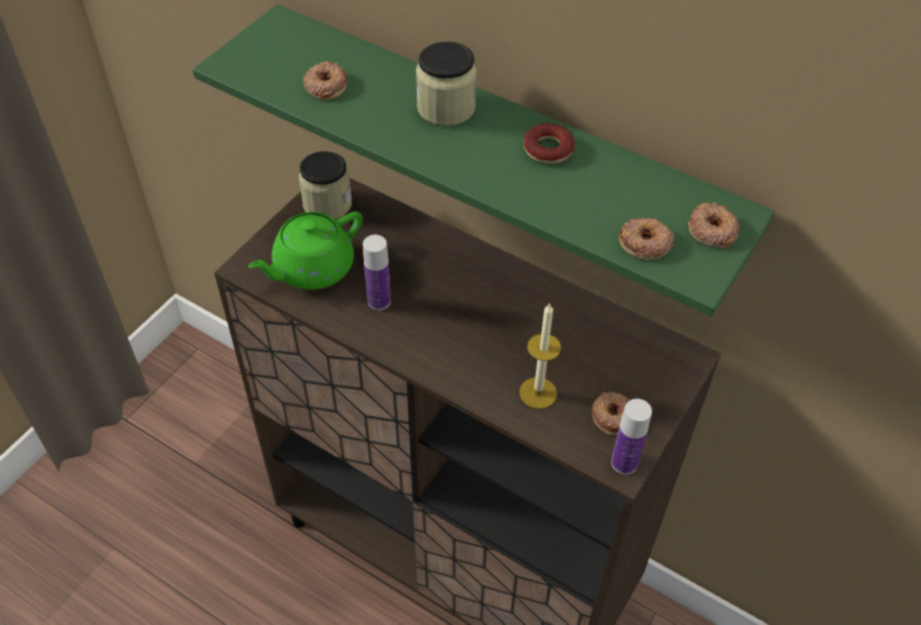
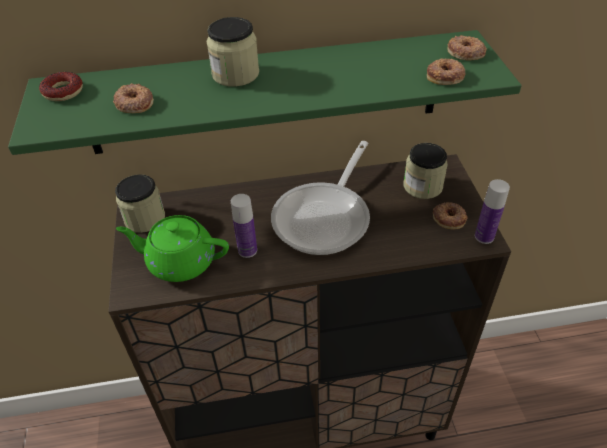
camera: 40 degrees left, 5 degrees down
green teapot [248,211,363,290] -> green teapot turned 90 degrees clockwise [116,215,229,282]
candle [519,303,561,409] -> none
donut [524,123,575,164] -> donut moved to [39,72,83,101]
none -> frying pan [271,141,370,255]
none -> jar [403,143,448,199]

